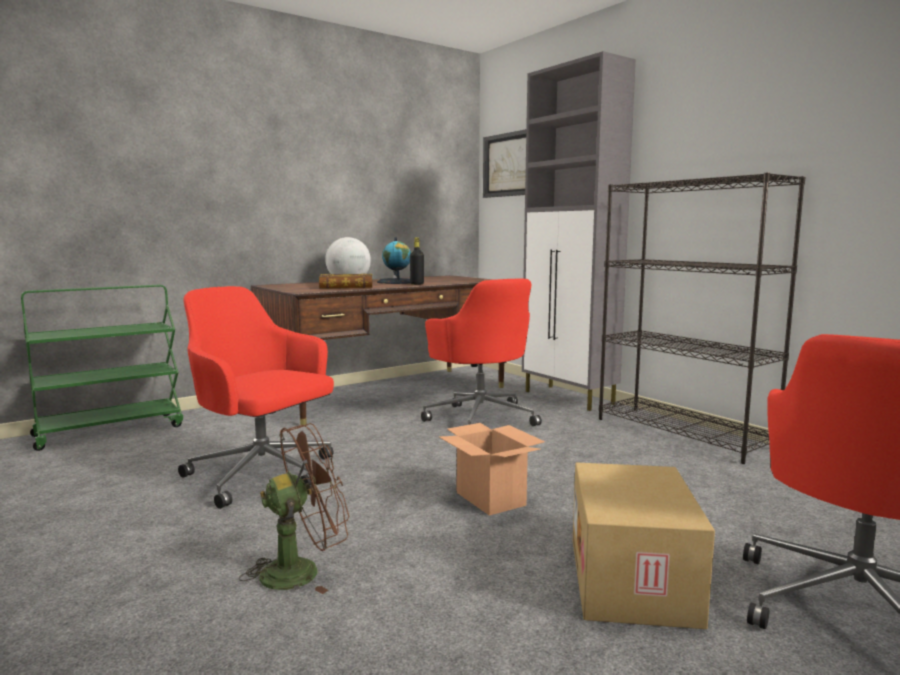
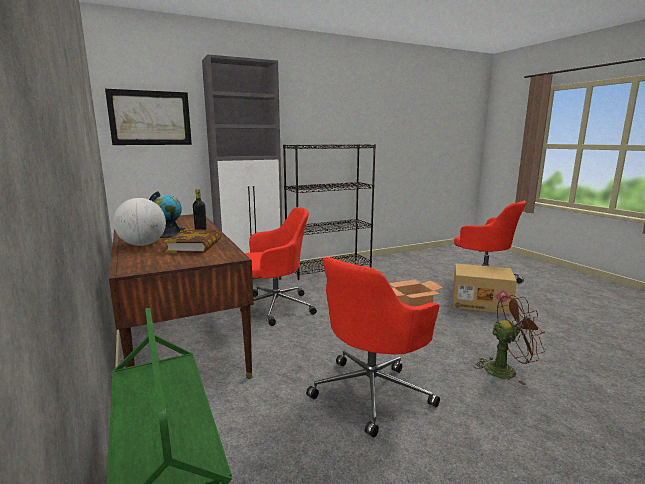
camera: 80 degrees left, 5 degrees up
brown fan [239,423,350,594] -> brown fan turned 105 degrees clockwise [474,295,546,385]

